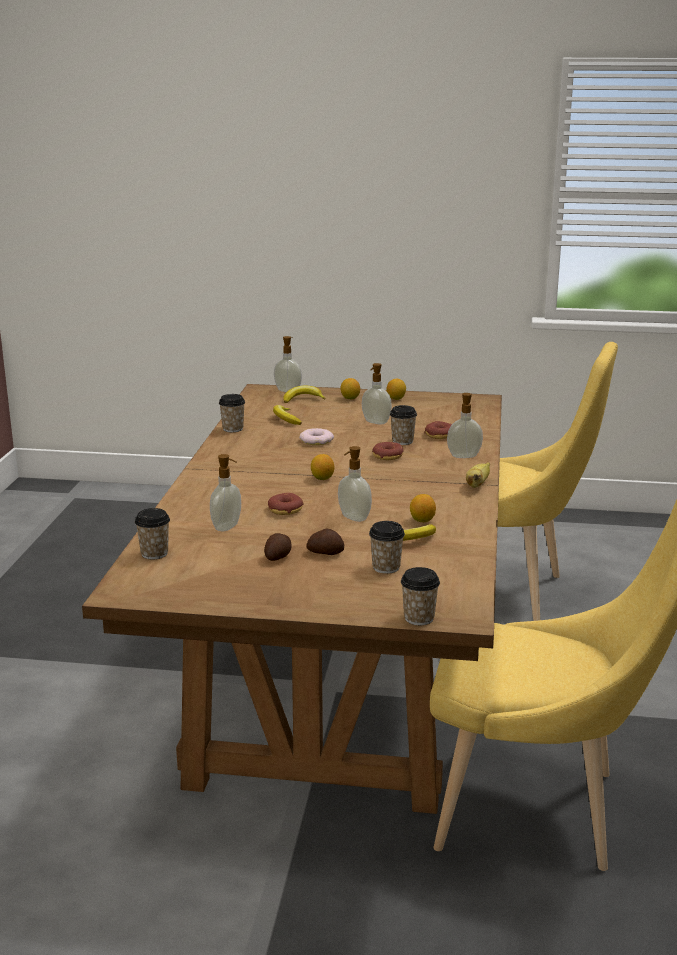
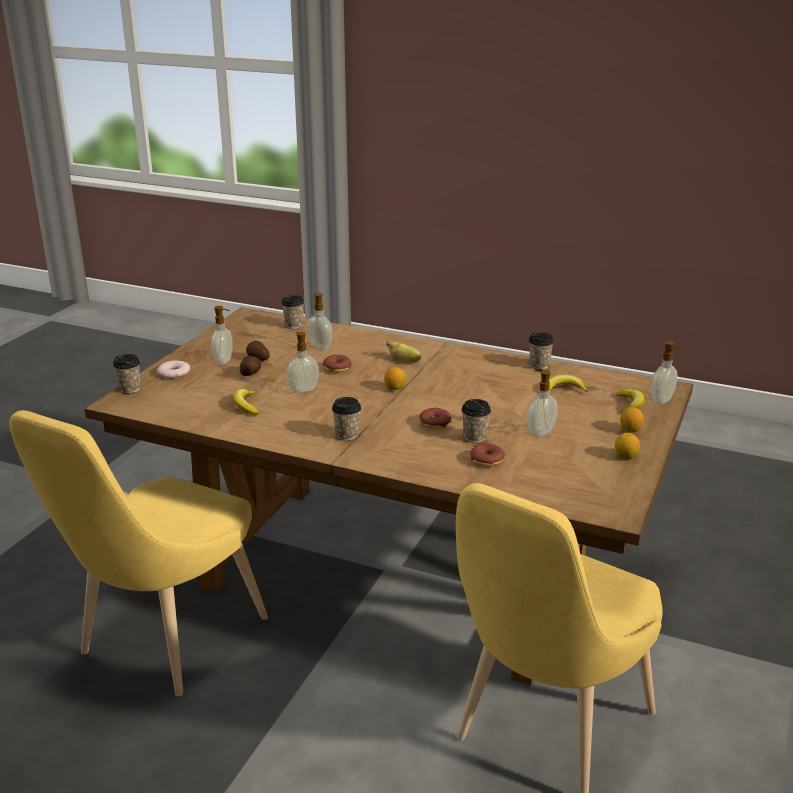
camera: 105 degrees right, 5 degrees up
donut [299,428,334,445] -> donut moved to [157,361,190,379]
cup [369,521,405,574] -> cup moved to [332,397,361,441]
lemon [410,494,436,522] -> none
soap dispenser [447,393,483,458] -> soap dispenser moved to [211,306,232,365]
banana [466,462,490,488] -> banana moved to [386,341,422,363]

